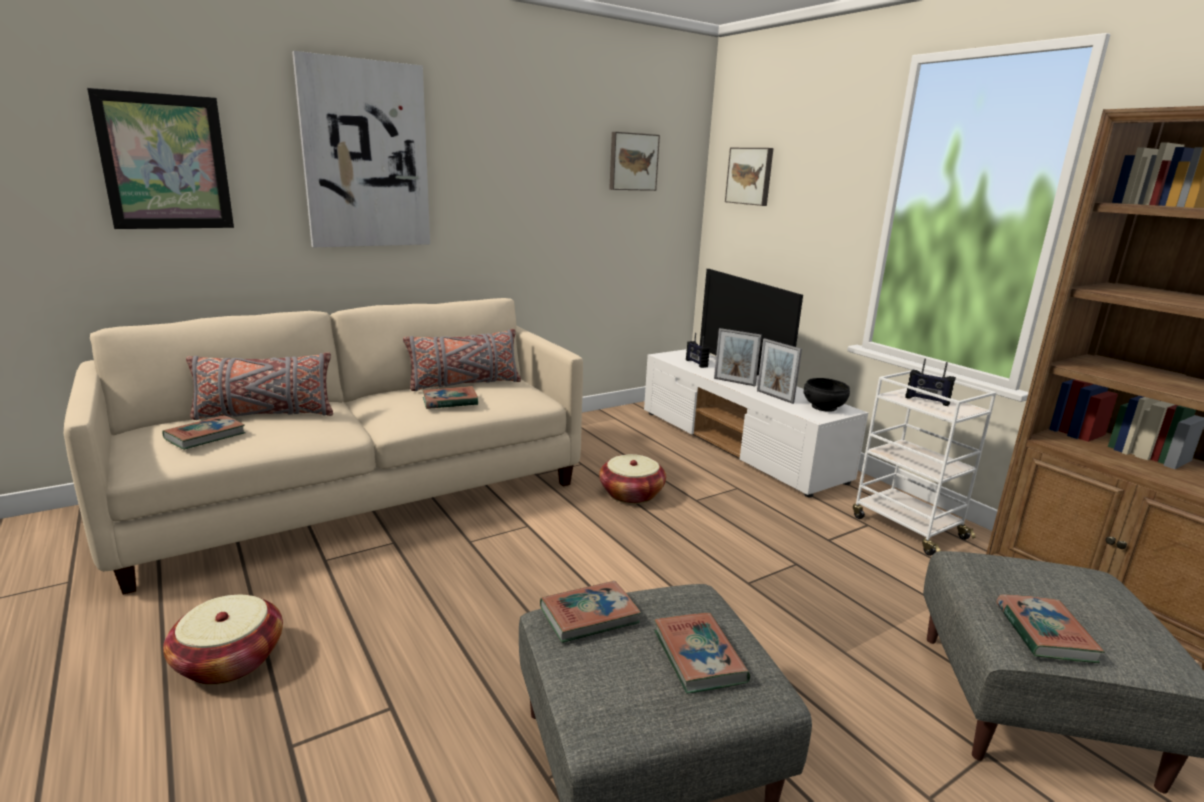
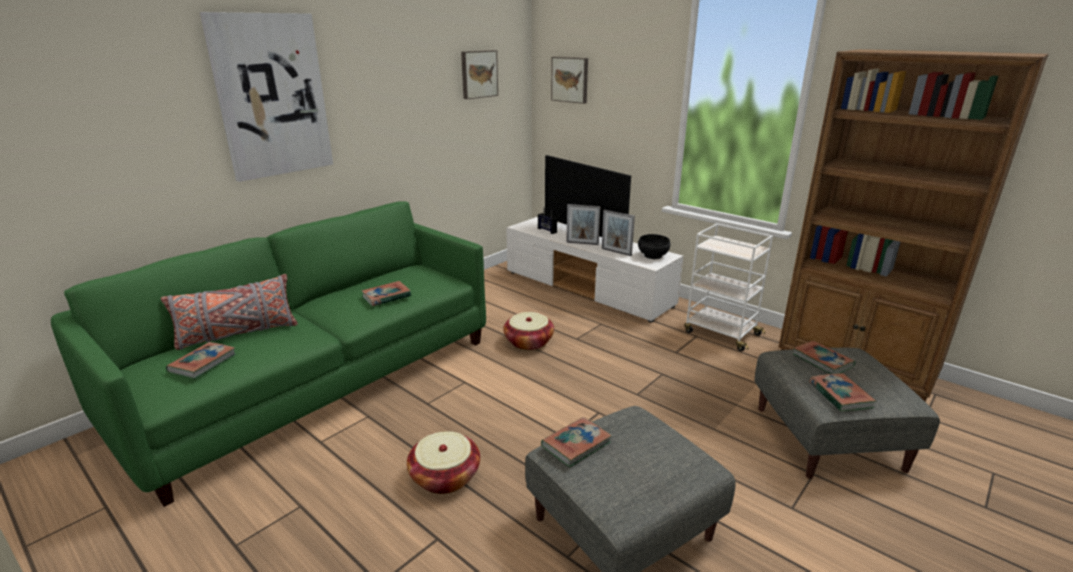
camera: 15 degrees left, 5 degrees up
beige sofa [64,298,583,595] -> green sofa [51,201,486,507]
picture [87,88,234,229] -> none
basket [163,595,283,685] -> basket moved to [407,431,480,494]
grey pillow [403,329,521,391] -> none
book [654,613,750,694] -> book moved to [793,341,855,374]
radio [905,358,956,406] -> none

